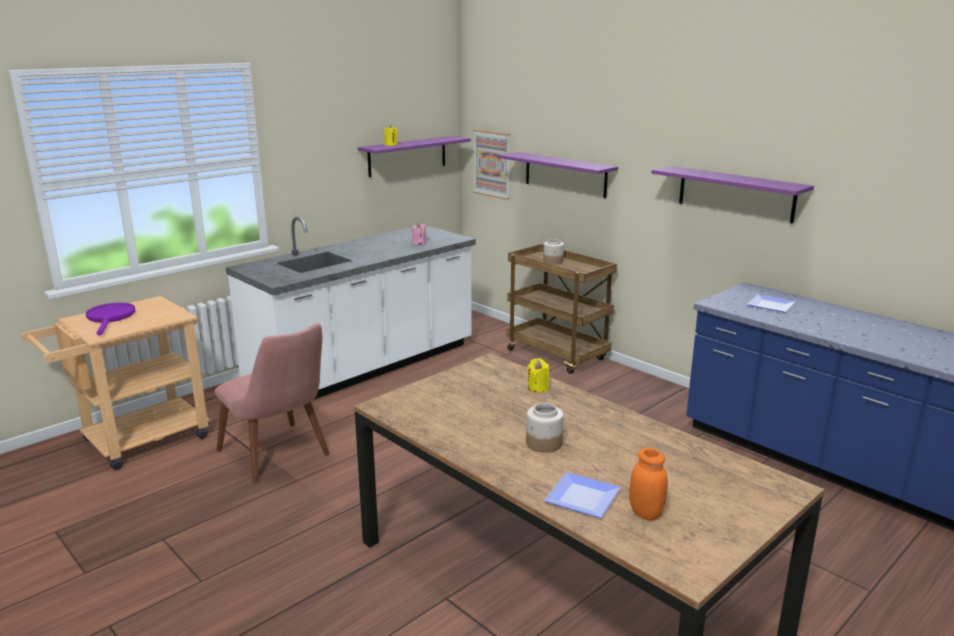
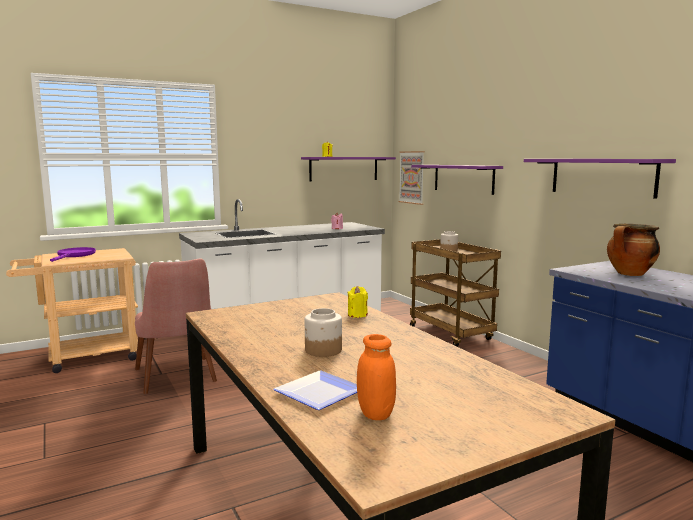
camera: 15 degrees right, 10 degrees down
plate [747,295,796,313] -> cooking pot [607,224,660,276]

